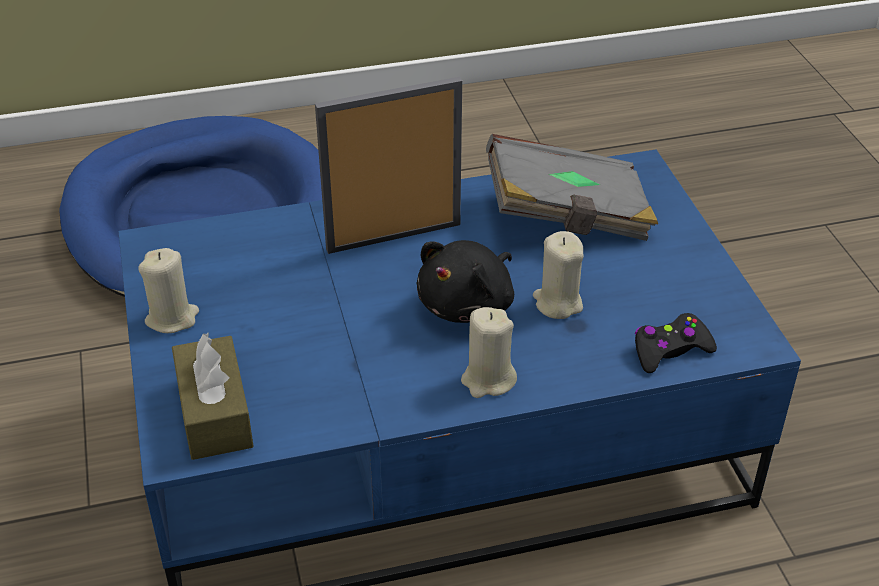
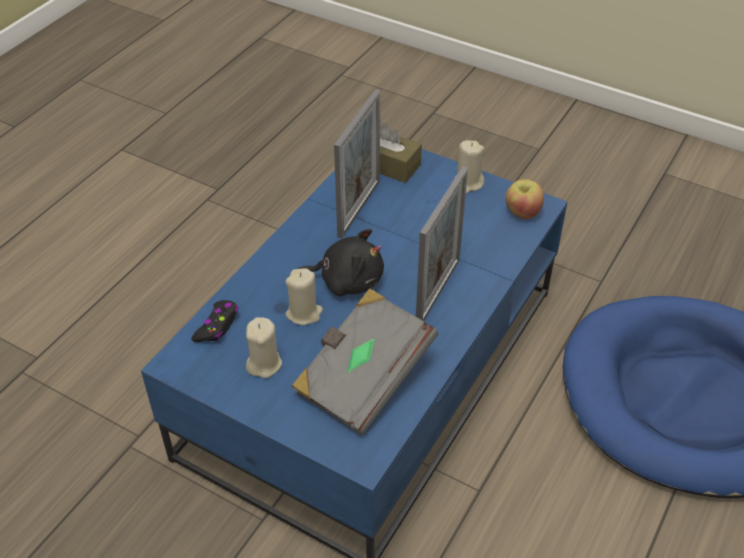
camera: 135 degrees right, 5 degrees up
black plush toy [417,240,514,323] -> black plush toy turned 105 degrees clockwise [297,229,384,296]
beige candle [461,307,517,398] -> beige candle moved to [246,317,282,378]
none -> picture frame [334,89,380,238]
none -> apple [505,179,544,219]

